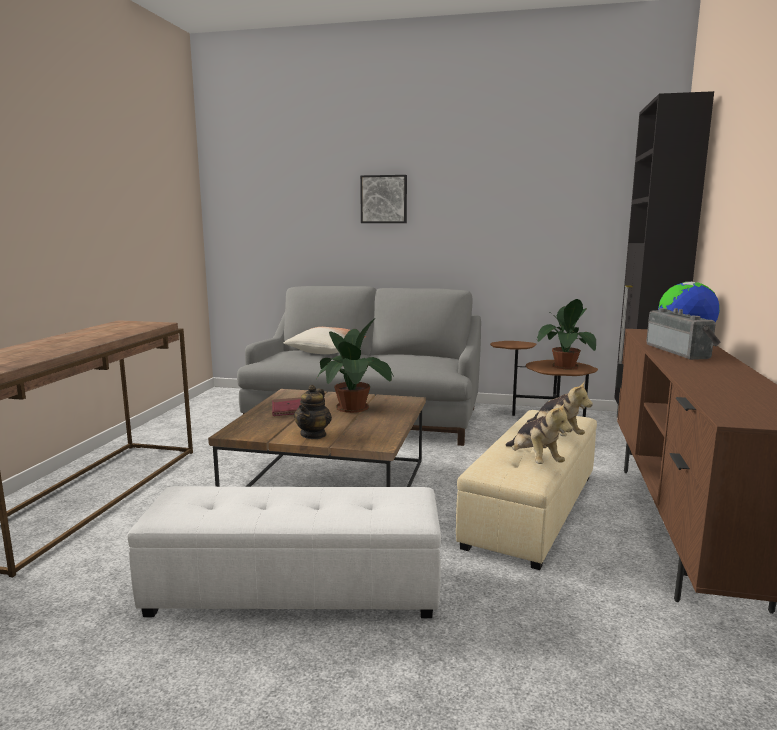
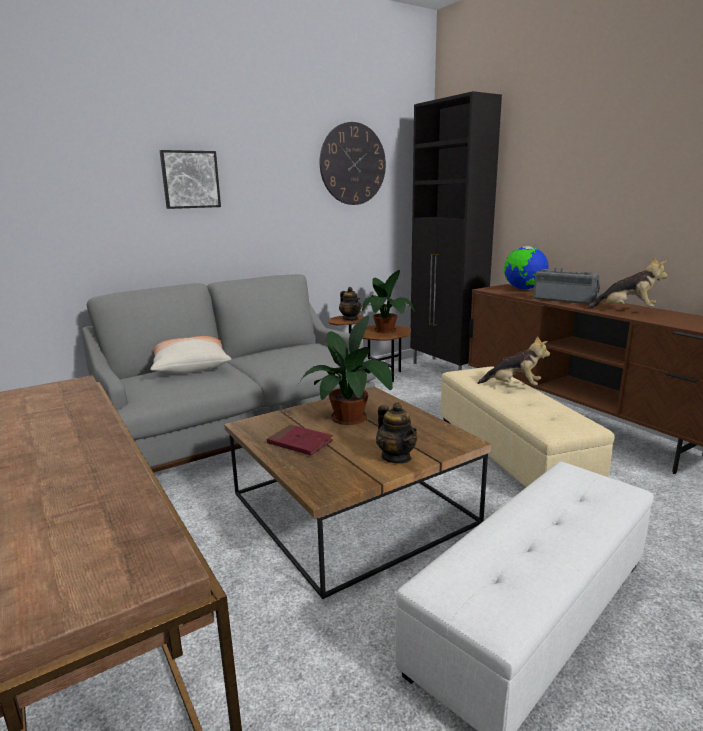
camera: 45 degrees left, 5 degrees up
plush toy [505,402,573,464] -> plush toy moved to [587,258,668,309]
none -> wall clock [320,122,386,205]
none -> teapot [339,287,362,320]

